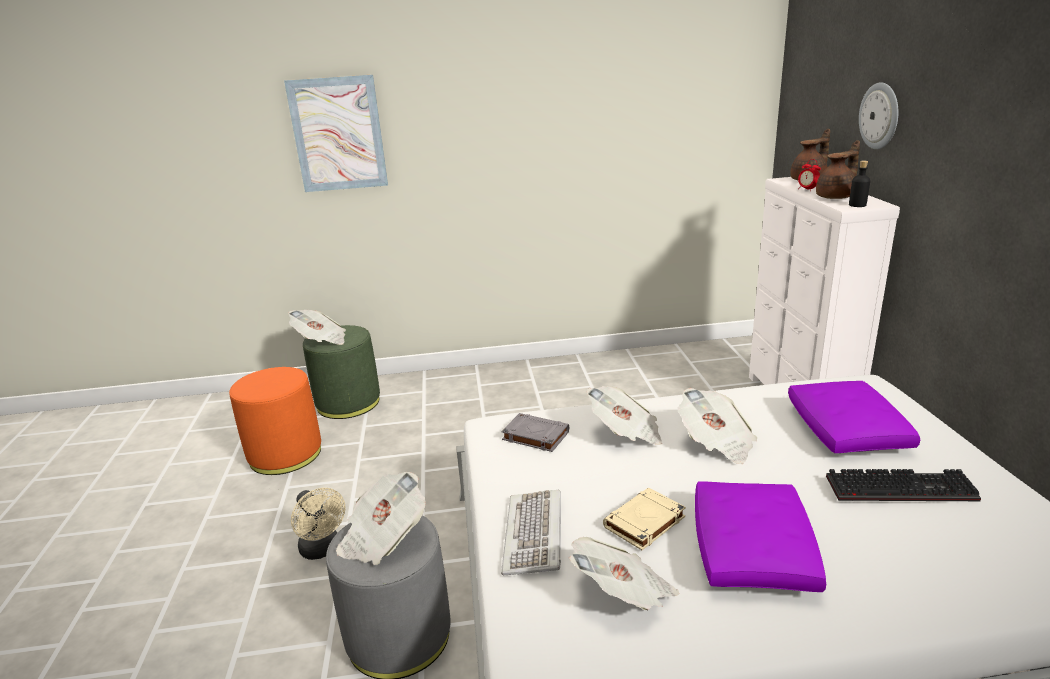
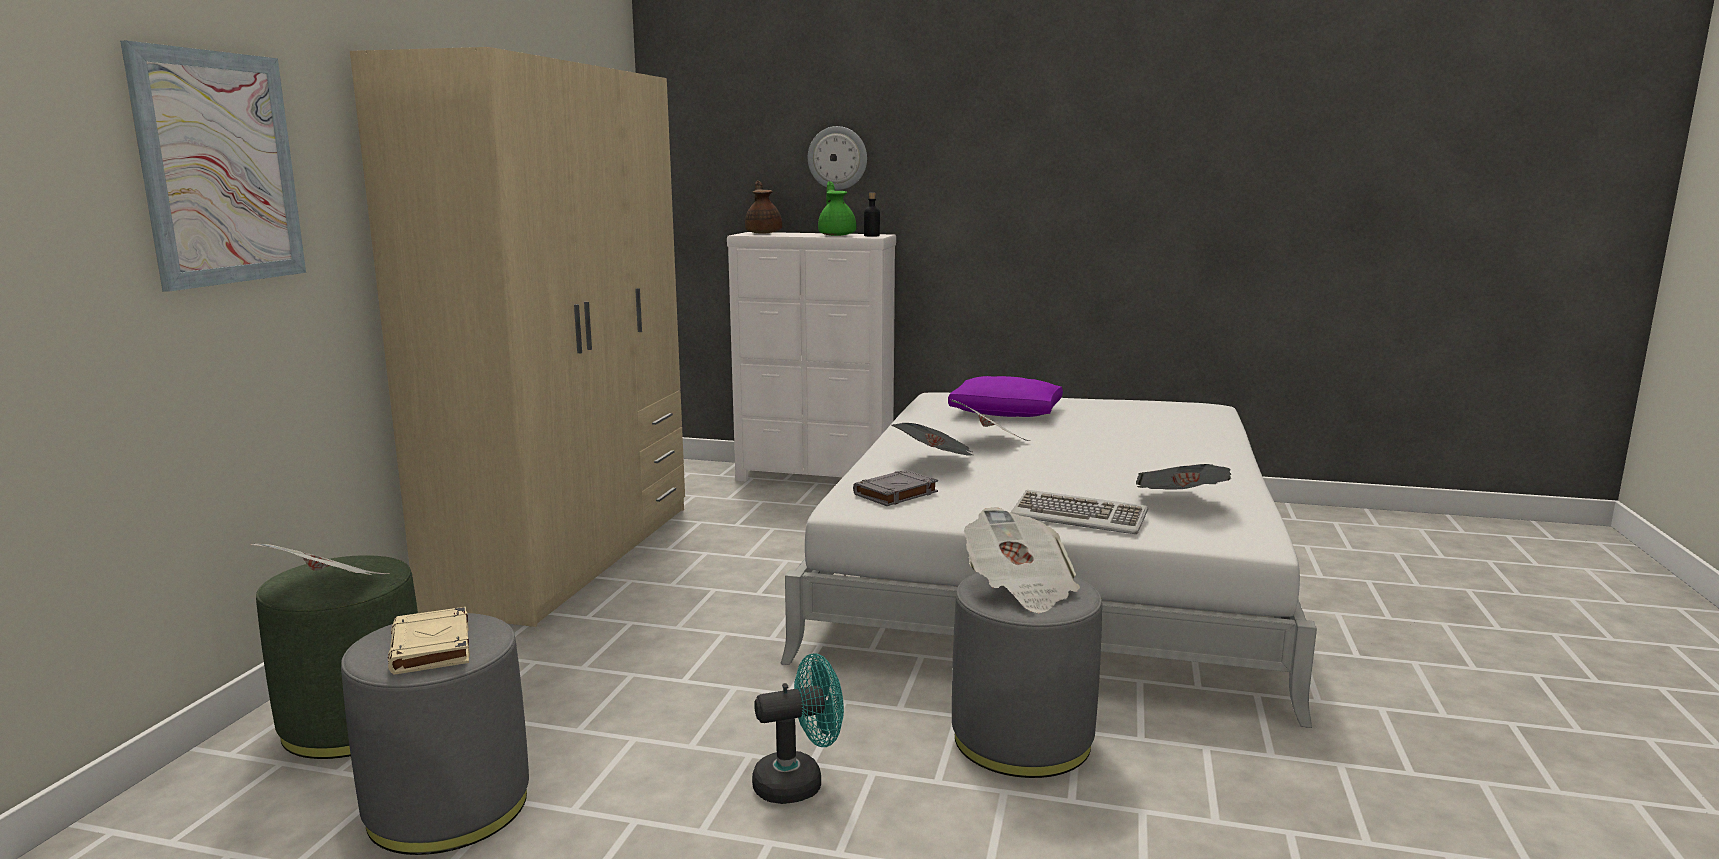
camera: 70 degrees left, 10 degrees down
orange ottoman [229,367,321,475] -> grey ottoman [341,613,529,855]
beige fan [291,488,346,560] -> turquoise fan [752,653,844,804]
beige book [603,487,686,550] -> beige book moved to [388,607,470,674]
purple pillow [695,481,826,592] -> none
alarm clock [798,159,821,190] -> none
brown teapot [816,140,860,199] -> green teapot [818,181,856,236]
keyboard [826,469,981,502] -> none
none -> beige wardrobe [350,47,685,627]

